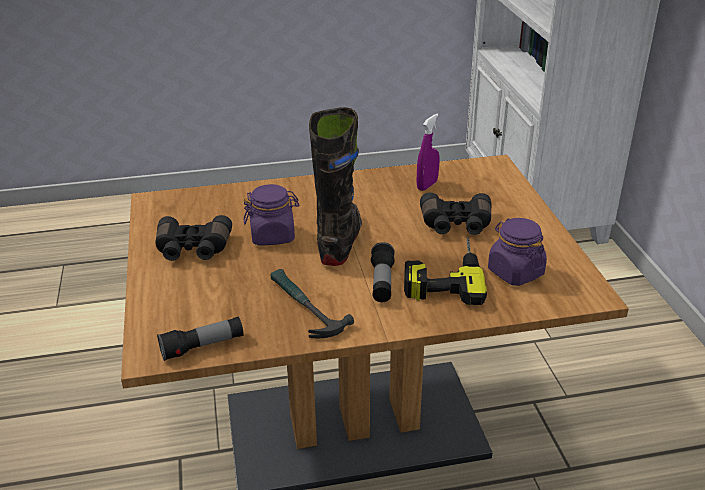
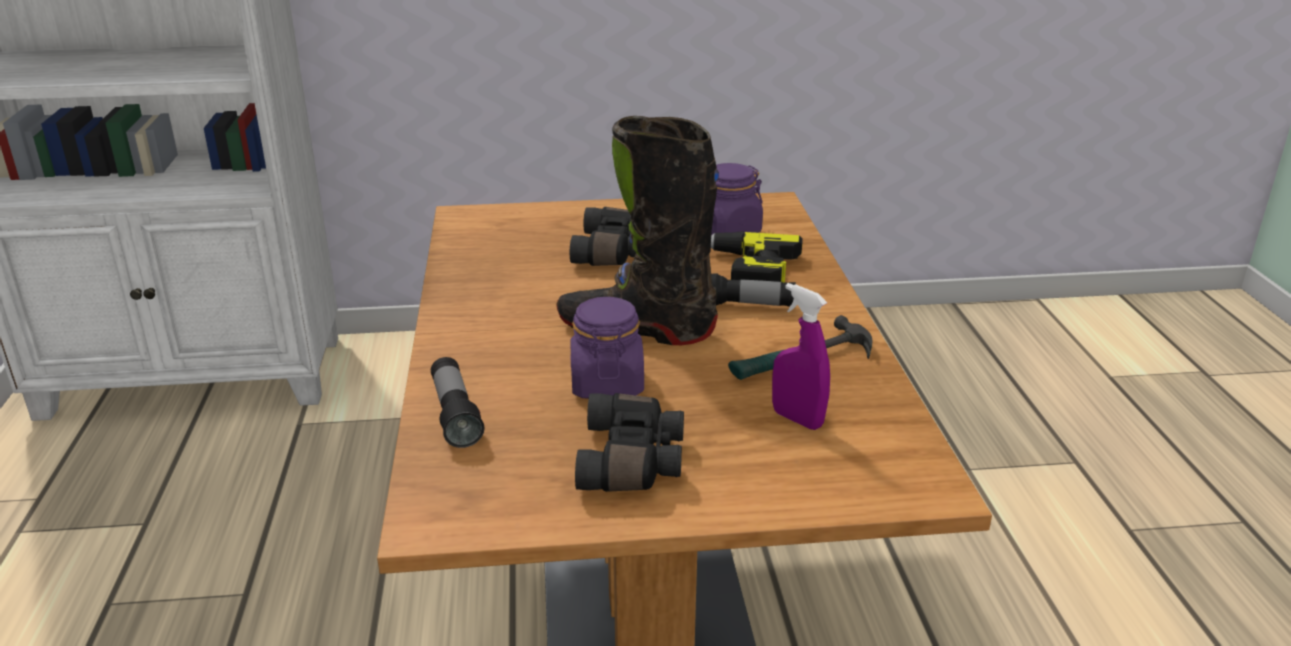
camera: 85 degrees left, 5 degrees down
flashlight [157,317,244,361] -> flashlight moved to [431,357,484,448]
purple spray bottle [417,114,440,191] -> purple spray bottle moved to [772,283,830,430]

